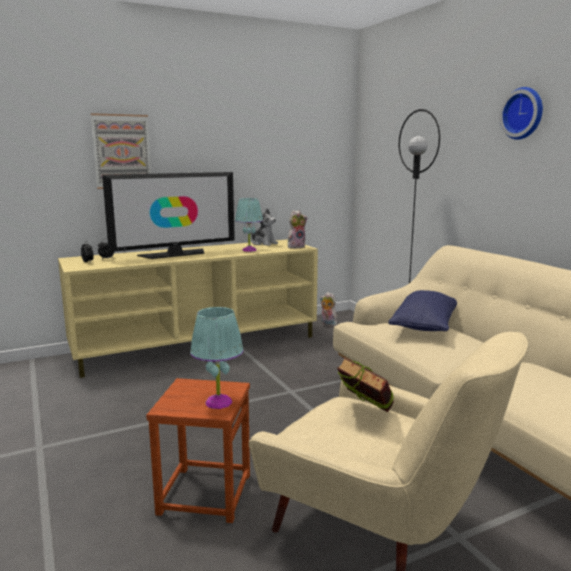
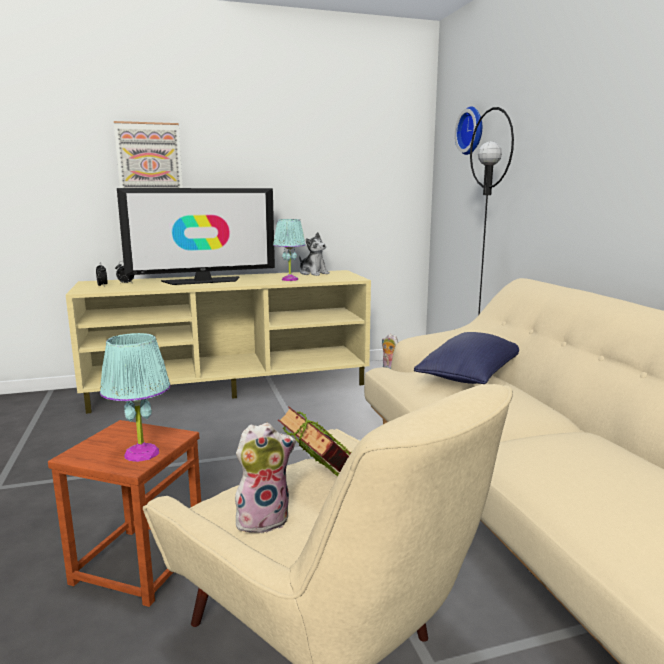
camera: 10 degrees right, 0 degrees up
plush toy [288,210,307,248] -> plush toy moved to [235,423,296,533]
wall clock [499,87,543,140] -> wall clock moved to [455,106,482,155]

